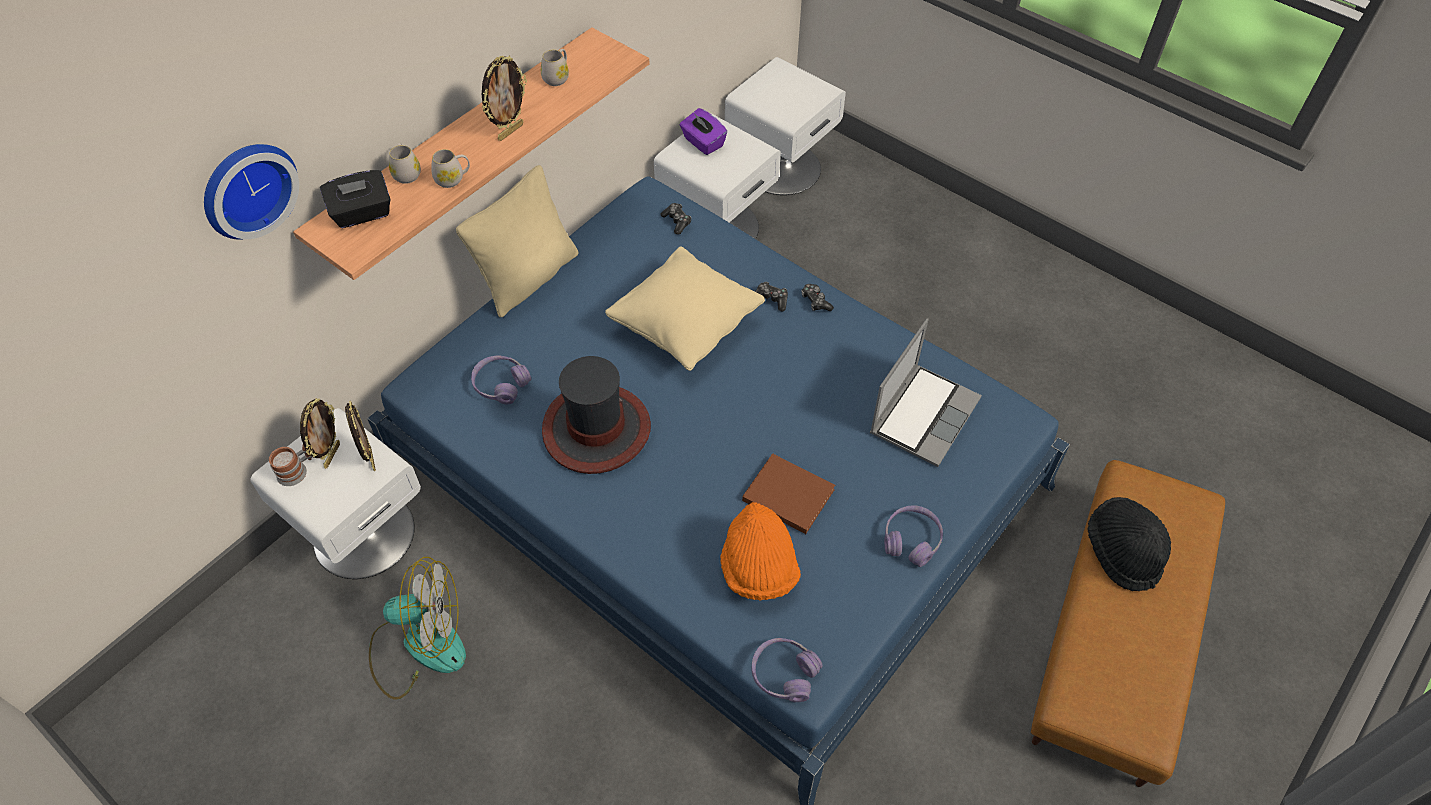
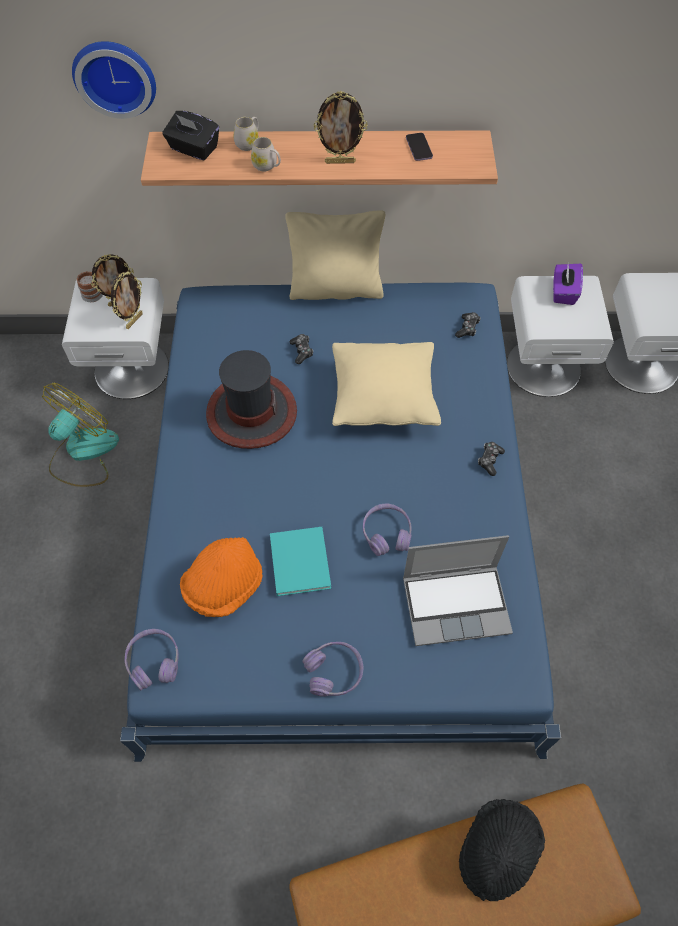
camera: 50 degrees right, 5 degrees up
fan [369,557,466,700] -> fan turned 105 degrees counterclockwise [42,383,119,487]
purple headphones [471,356,531,404] -> purple headphones moved to [363,504,412,556]
white mug [541,49,569,86] -> phone [406,133,433,161]
brown book [742,453,835,534] -> turquoise book [270,527,331,596]
game controller [755,282,788,312] -> game controller moved to [290,334,313,364]

